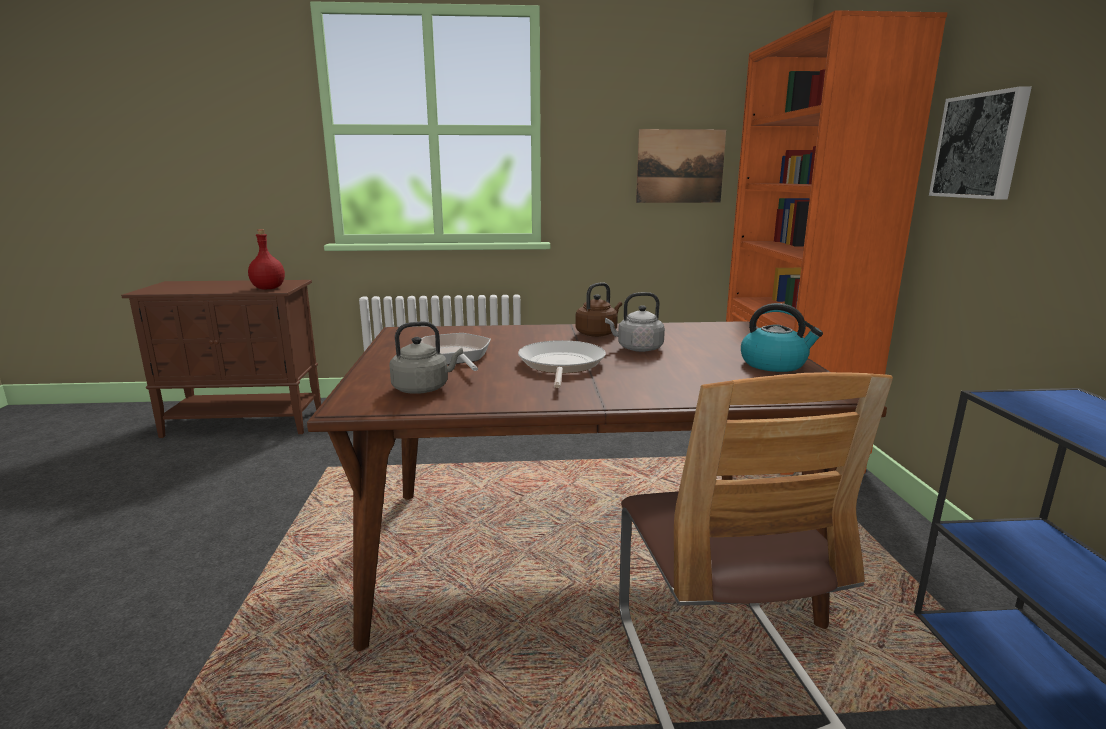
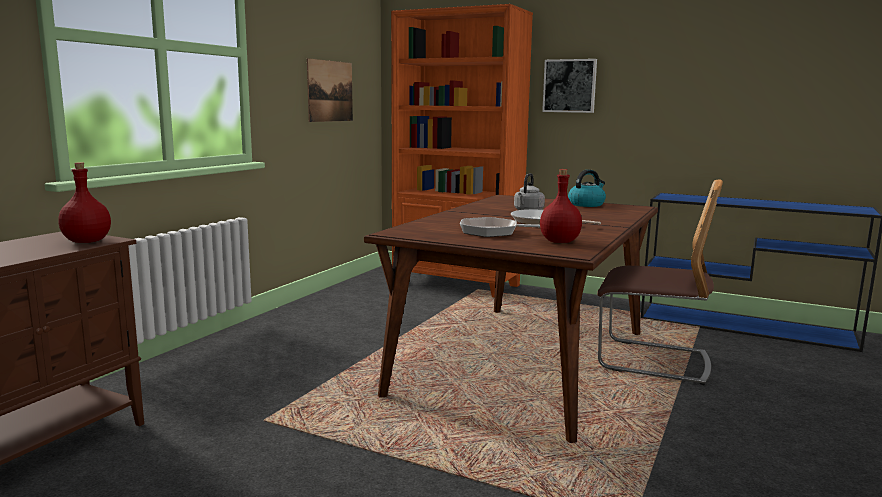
camera: 60 degrees left, 5 degrees down
grey kettle [389,321,463,394] -> red bottle [540,169,582,243]
brown kettle [575,282,622,337] -> none

